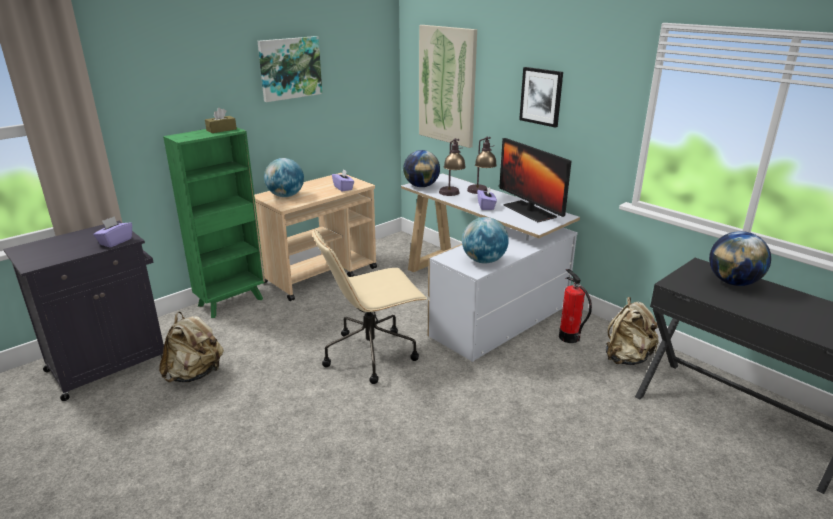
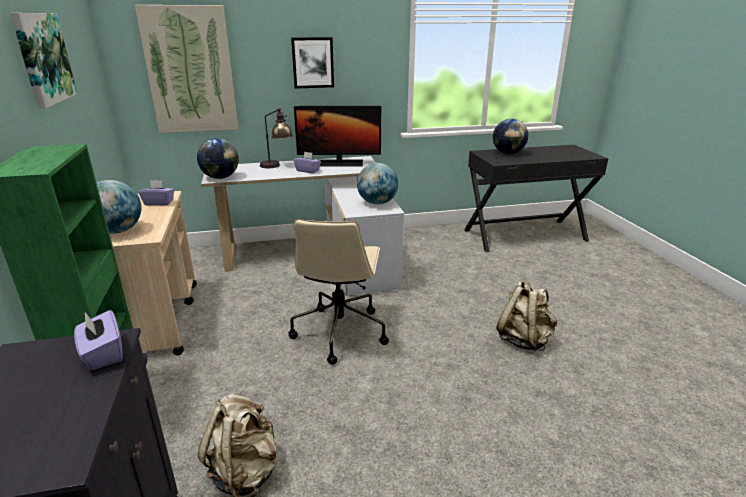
camera: 60 degrees left, 0 degrees up
brown tissue box [205,108,237,133] -> none
table lamp [439,138,466,196] -> none
fire extinguisher [559,269,592,343] -> none
beige backpack [606,297,659,365] -> beige backpack moved to [496,280,557,351]

